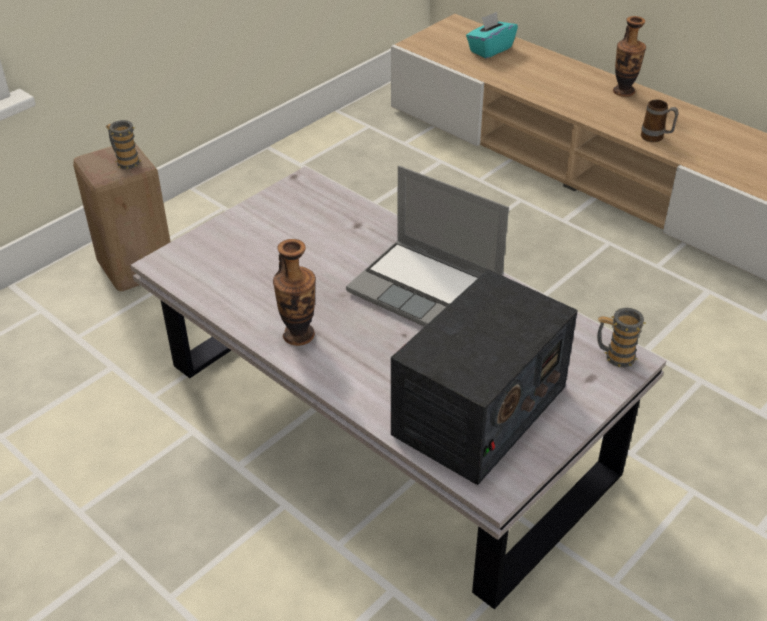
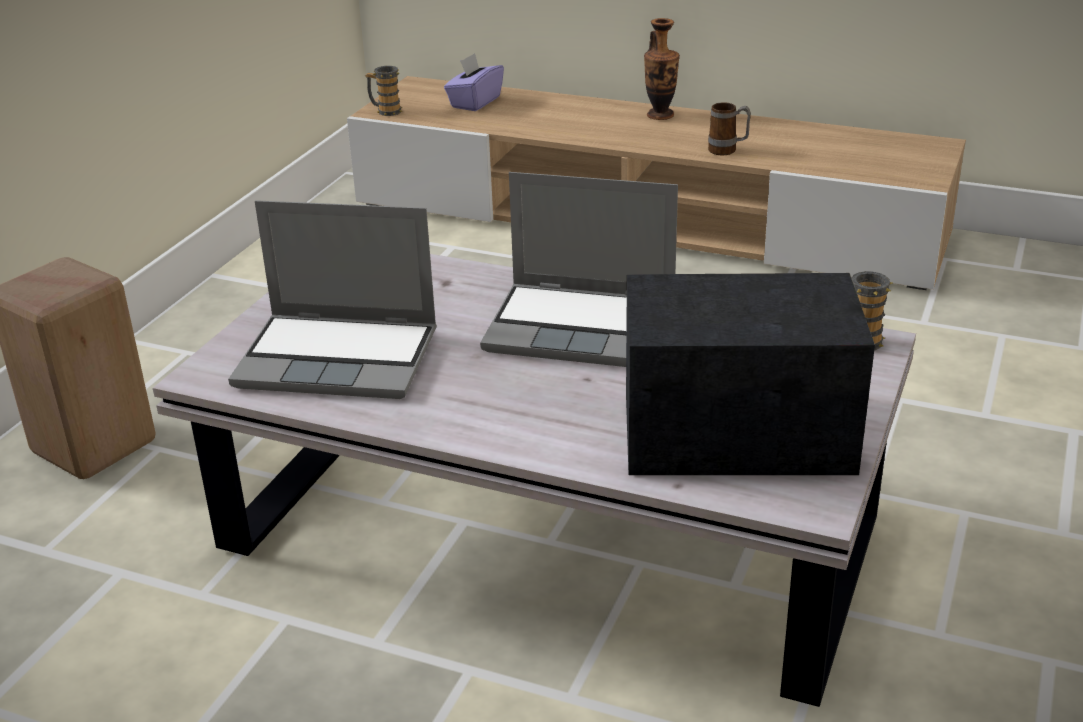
camera: 20 degrees left, 10 degrees down
mug [106,120,142,169] -> mug moved to [365,66,402,116]
vase [273,239,316,346] -> none
radio [391,269,578,485] -> radio turned 105 degrees counterclockwise [626,273,875,475]
turquoise tissue box [466,12,518,59] -> purple tissue box [444,53,504,111]
none -> laptop [228,200,437,399]

